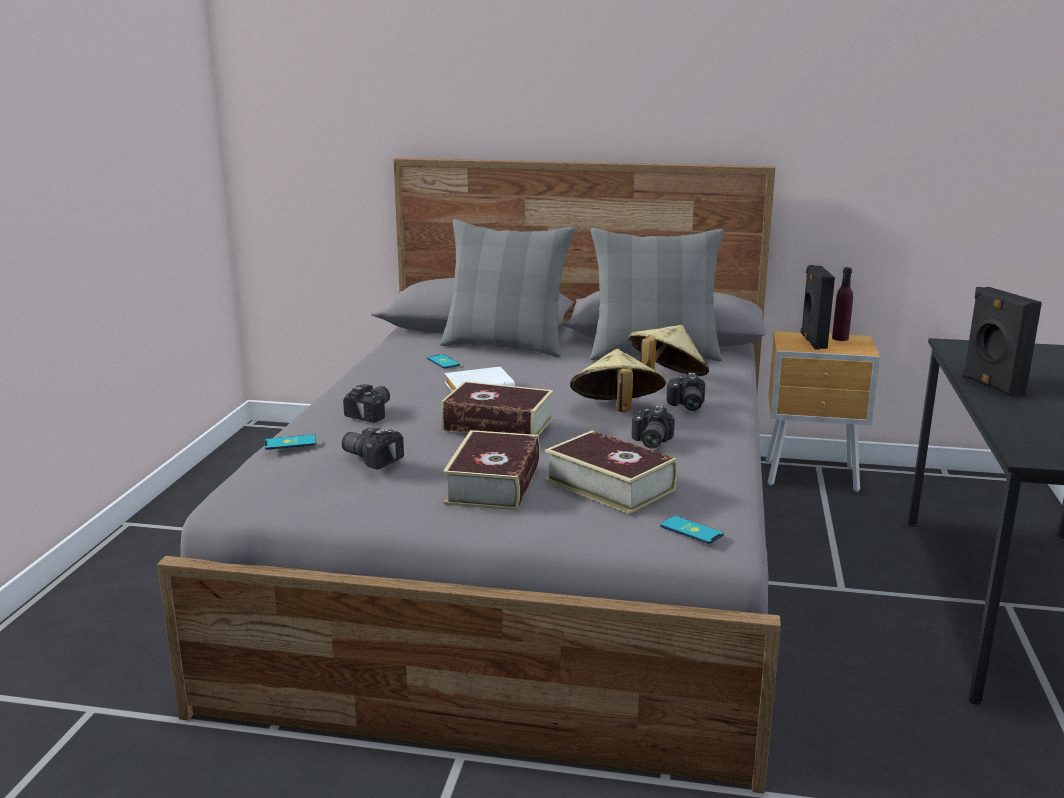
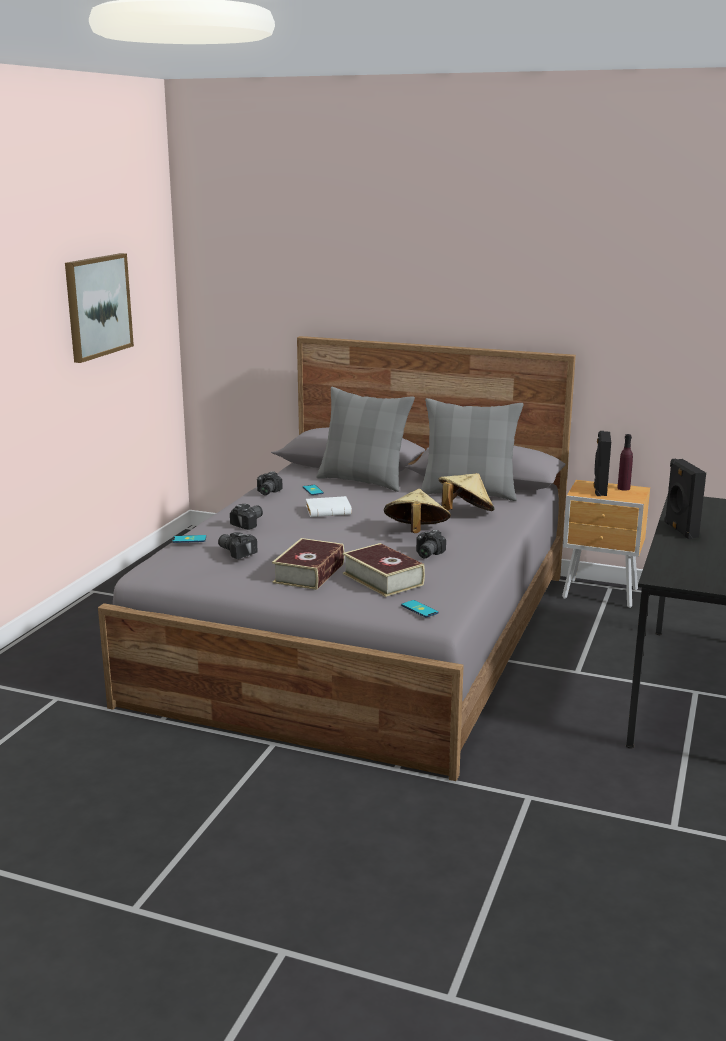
camera: 10 degrees right, 0 degrees up
book [441,381,553,436] -> none
camera [667,373,705,411] -> camera moved to [257,471,283,495]
none -> picture [65,253,134,363]

